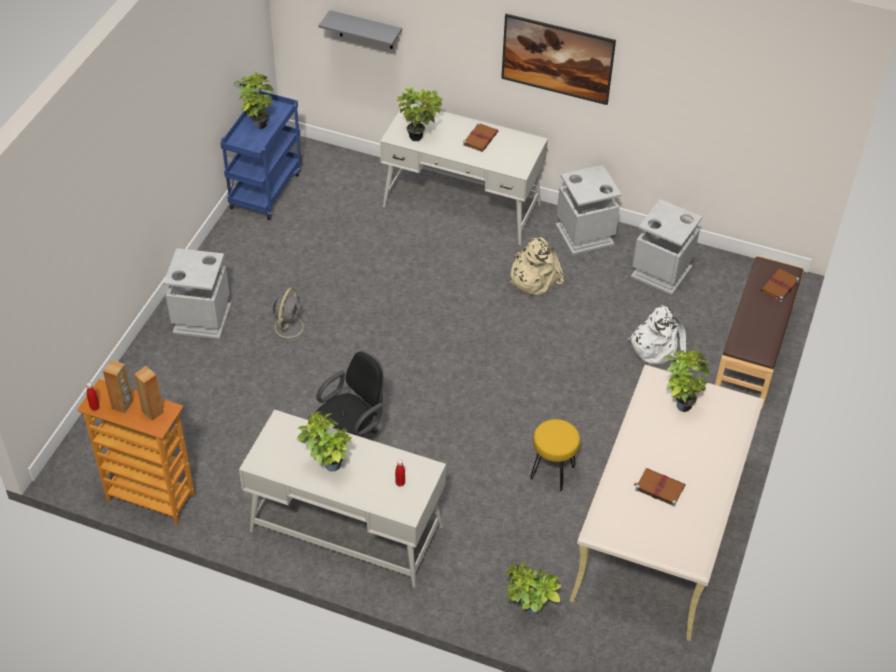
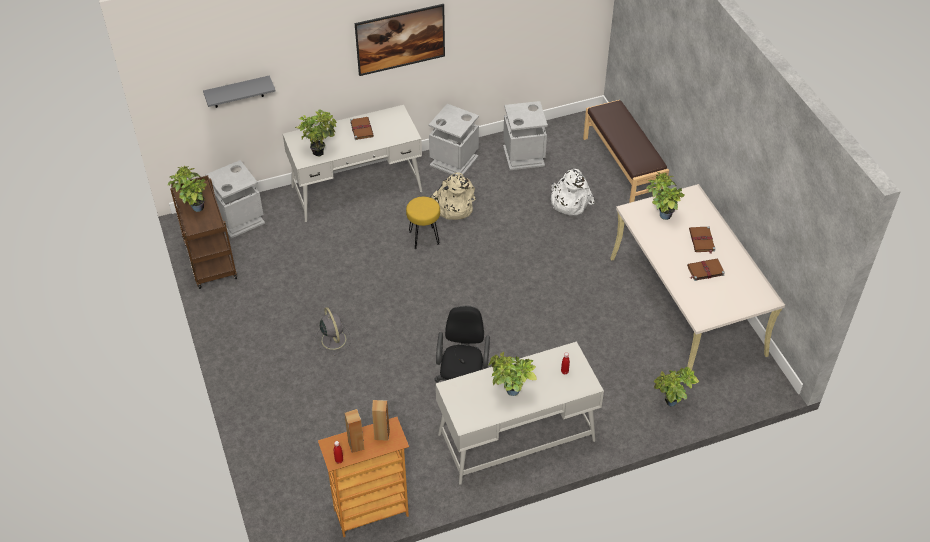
camera: 40 degrees left, 0 degrees up
grey trash can [163,248,231,339] -> grey trash can moved to [205,160,265,238]
blue cart [220,91,302,220] -> brown cart [170,175,237,289]
yellow stool [530,419,580,491] -> yellow stool moved to [406,197,440,250]
brown book [760,268,800,302] -> brown book moved to [689,226,716,254]

